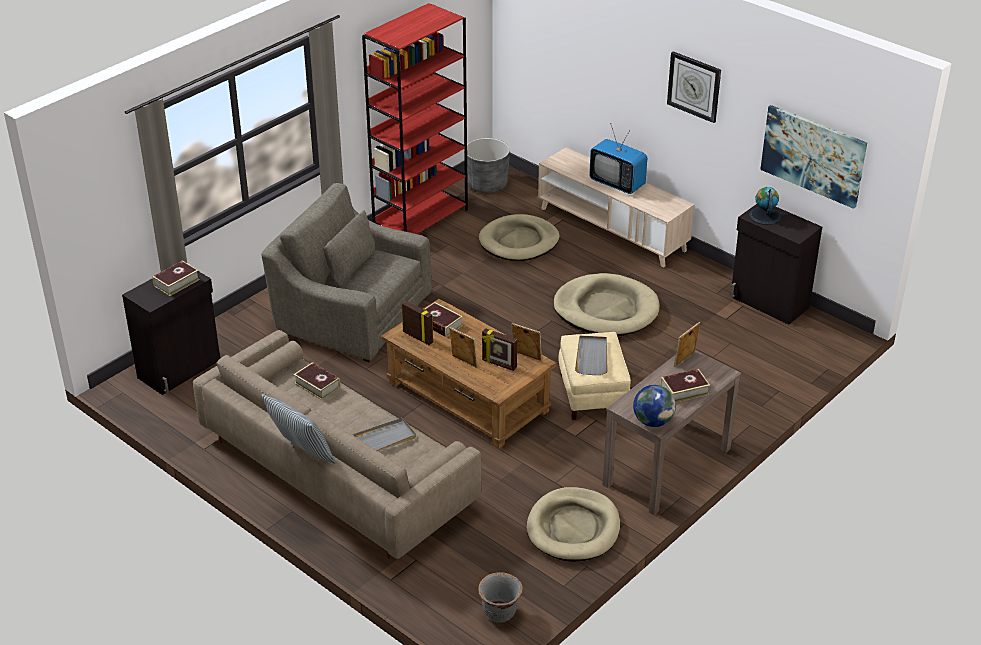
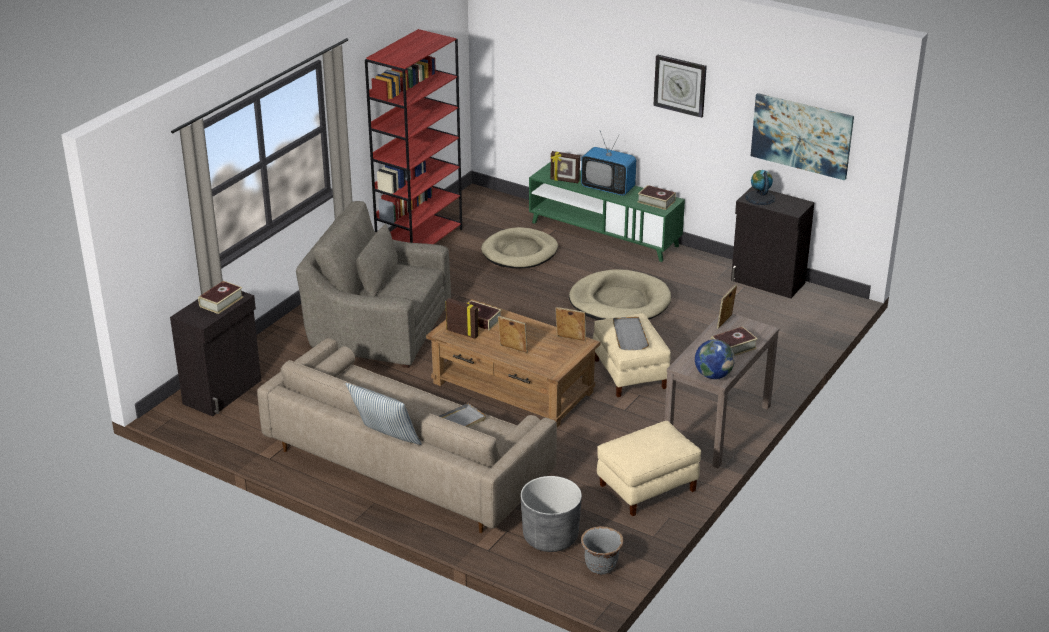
camera: 10 degrees left, 5 degrees down
book [294,362,340,400] -> book moved to [638,185,676,210]
grey planter [467,138,510,193] -> grey planter moved to [521,476,582,552]
picture frame [482,328,517,371] -> picture frame moved to [551,151,580,183]
beige dog bed [527,487,620,562] -> beige ottoman [597,421,701,516]
beige tv stand [538,147,695,268] -> green tv stand [529,162,685,262]

